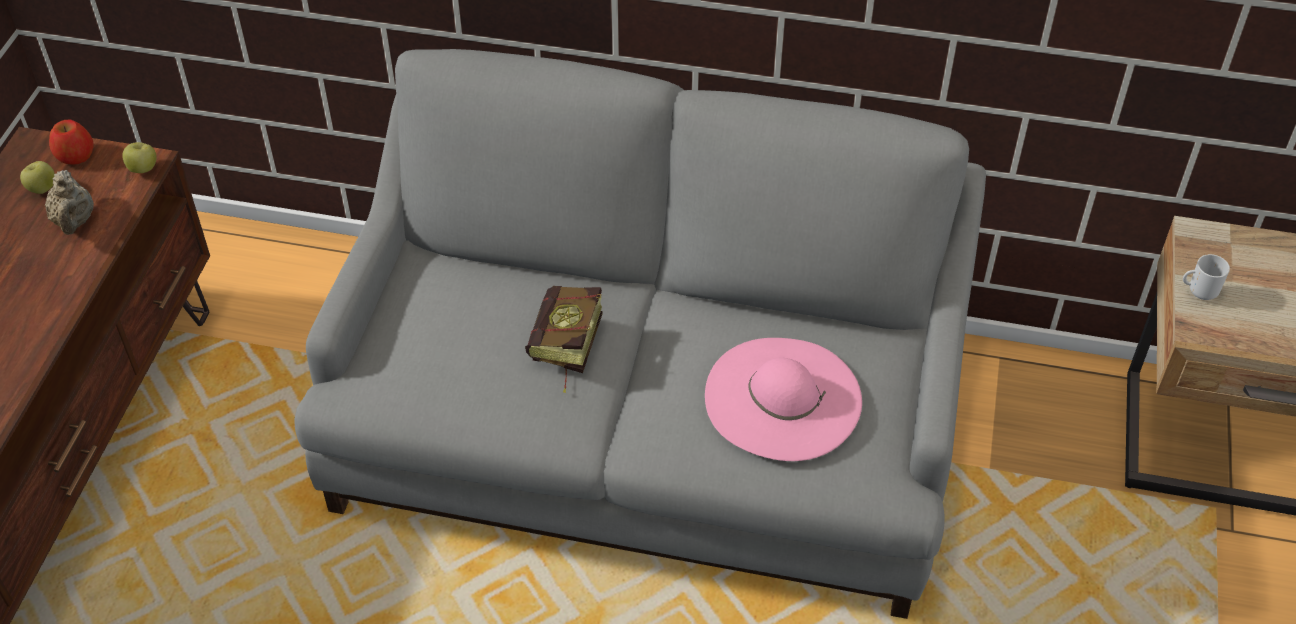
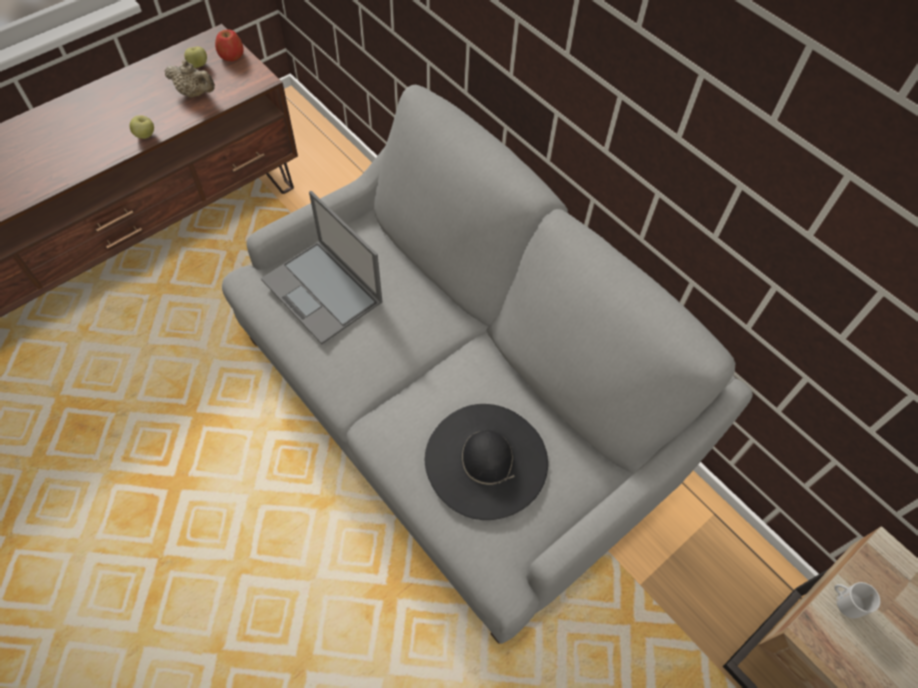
camera: 35 degrees right, 10 degrees up
beige teapot [45,170,94,235] -> beige teapot turned 90 degrees counterclockwise [165,60,215,97]
apple [122,142,157,173] -> apple moved to [130,115,154,139]
book [525,286,603,393] -> none
pink hat [705,338,862,461] -> black hat [425,404,548,520]
none -> laptop [261,191,383,344]

